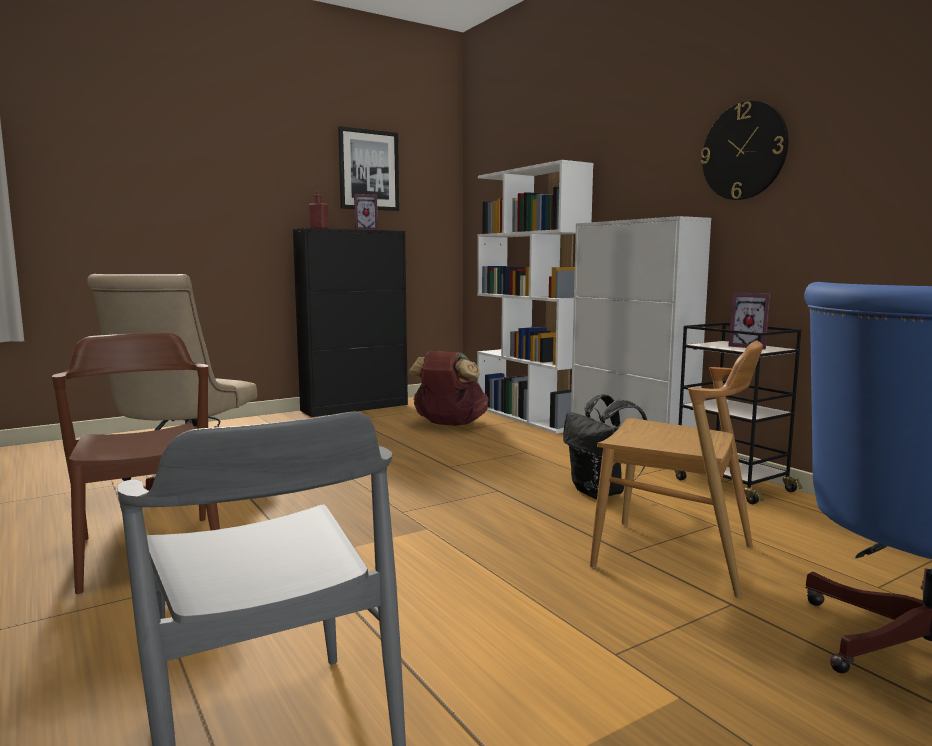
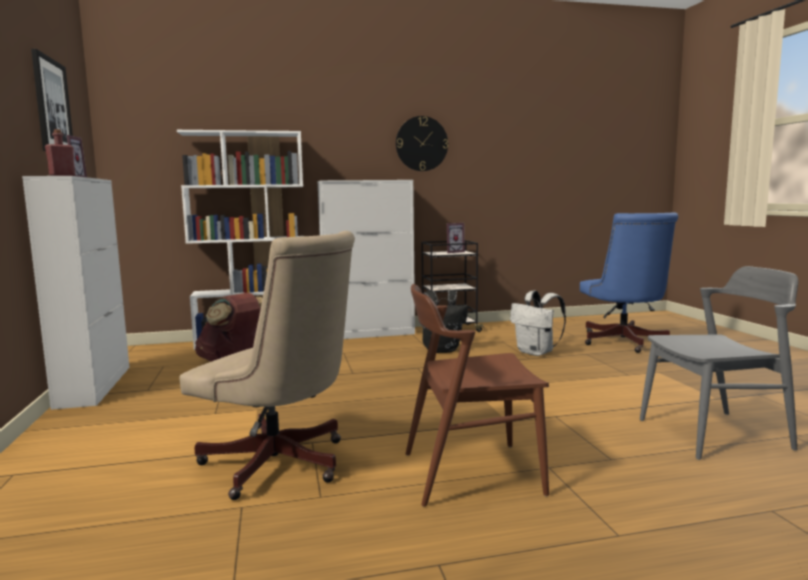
camera: 70 degrees left, 0 degrees up
black cabinet [293,228,408,417] -> white cabinet [22,176,130,410]
brown chair [590,341,763,598] -> white backpack [510,290,566,356]

